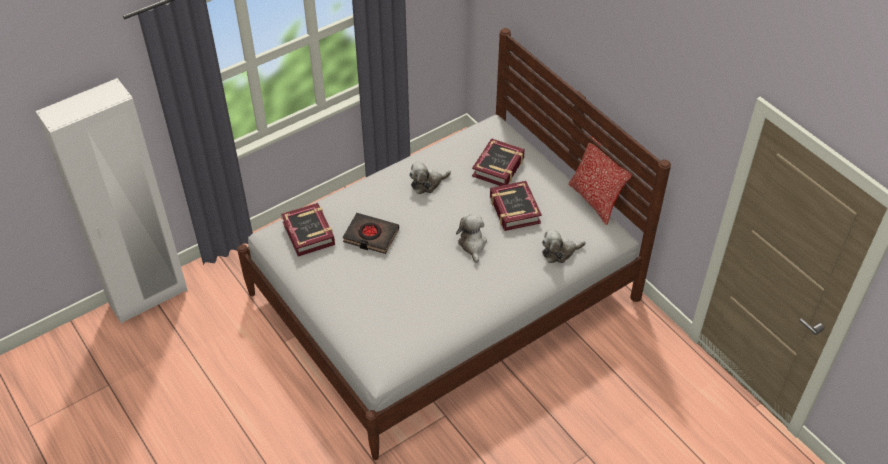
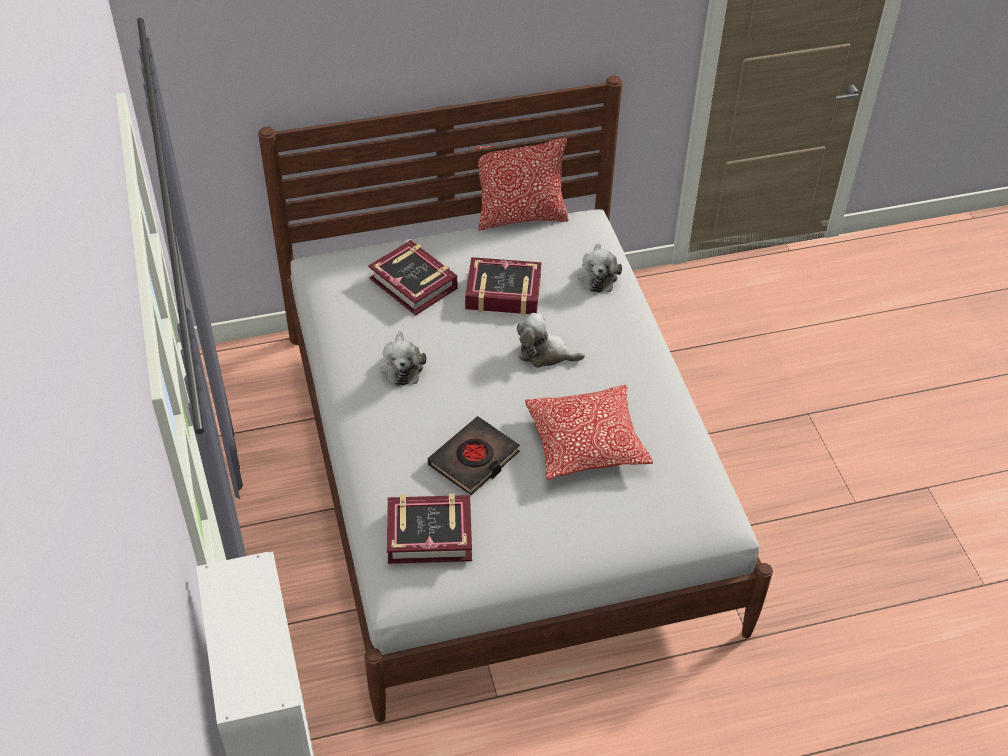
camera: 70 degrees left, 0 degrees up
none -> pillow [525,385,653,480]

